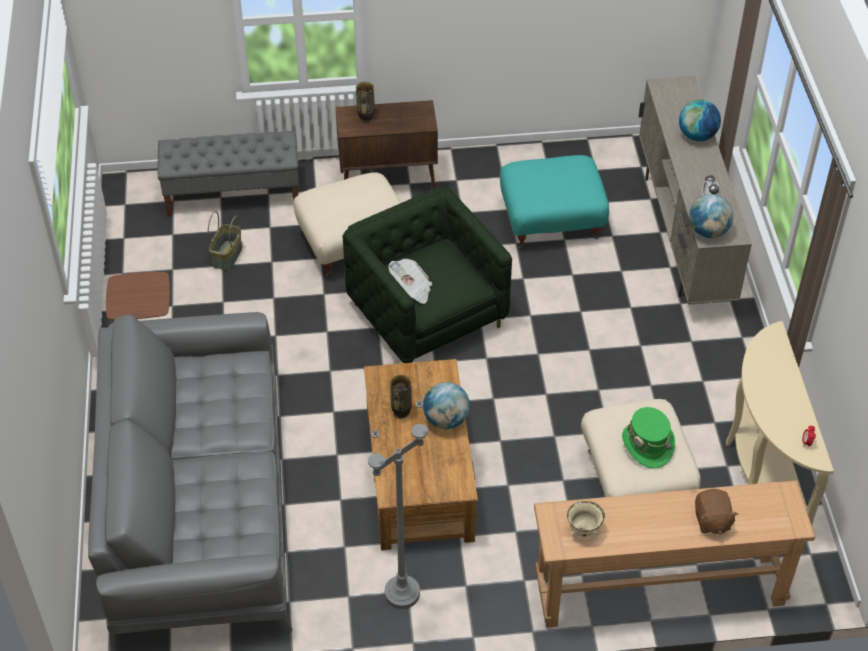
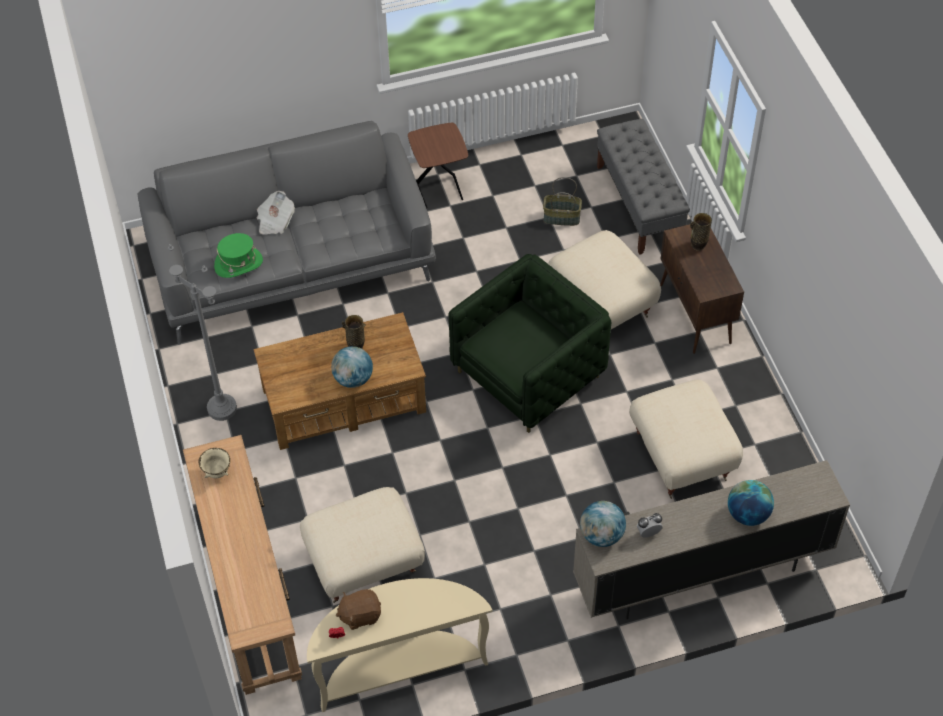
camera: 80 degrees right, 5 degrees up
newspaper [389,259,432,304] -> newspaper moved to [257,191,295,234]
turquoise ottoman [500,155,609,248] -> beige ottoman [629,380,743,499]
green hat [622,407,675,469] -> green hat moved to [214,233,263,278]
brown plush toy [695,489,738,535] -> brown plush toy moved to [336,589,381,630]

